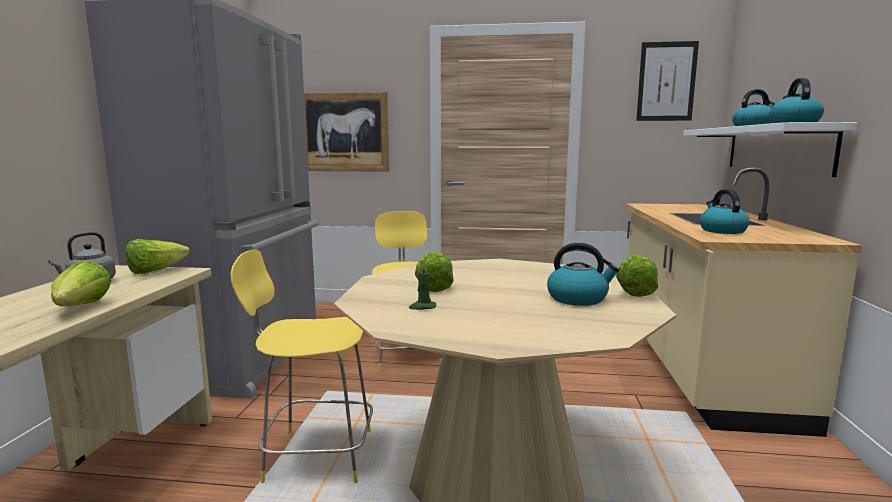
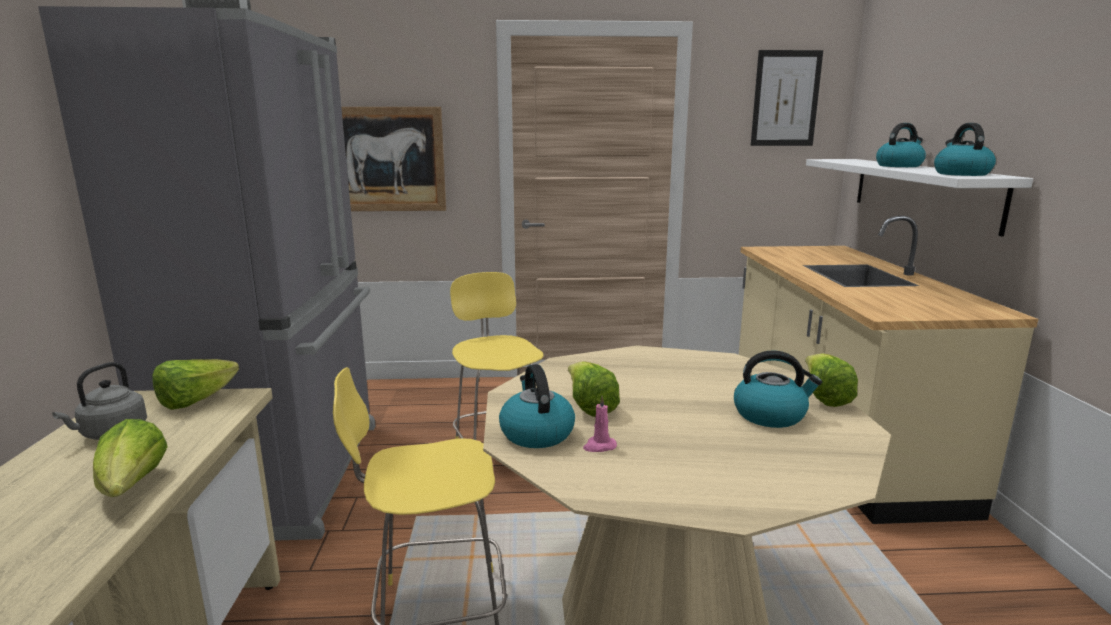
camera: 10 degrees left, 5 degrees up
green candle [409,264,436,310] -> pink candle [583,396,617,452]
kettle [700,189,750,234] -> kettle moved to [499,364,575,448]

